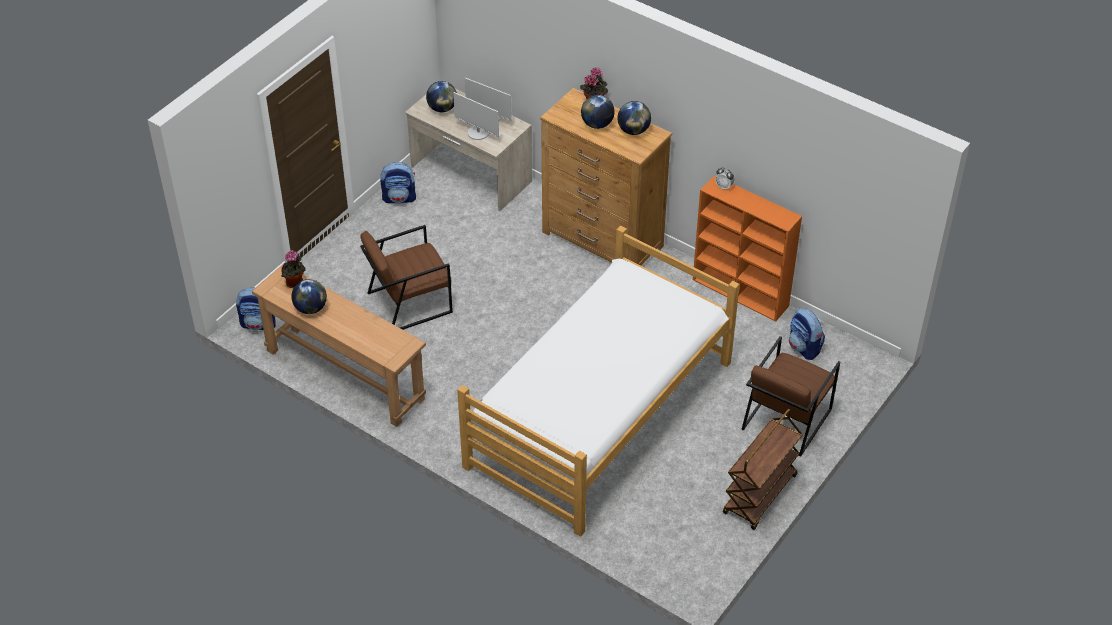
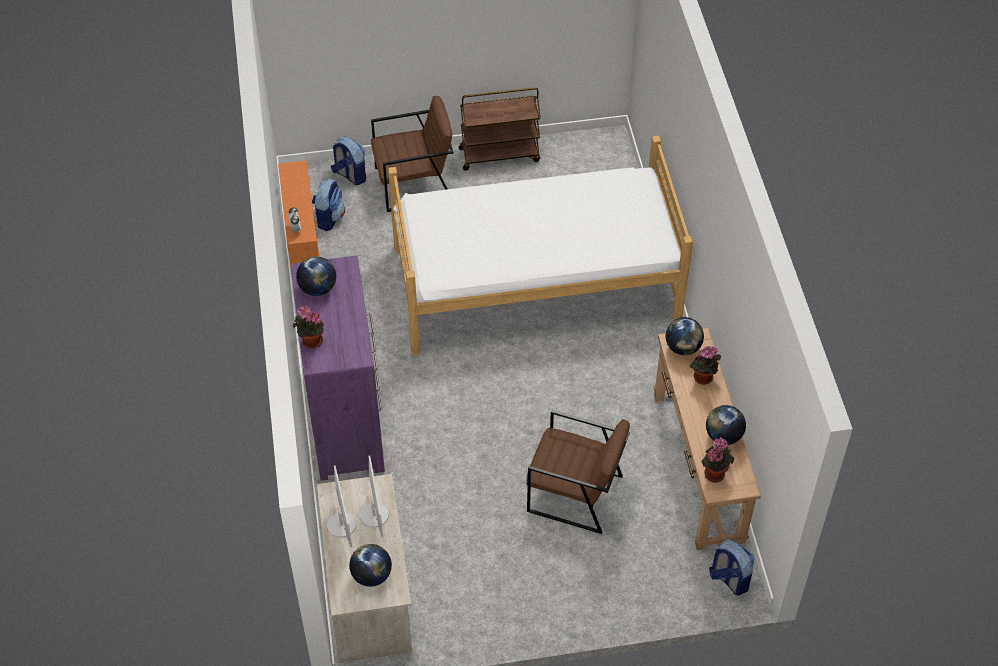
camera: 135 degrees left, 5 degrees up
backpack [380,162,416,203] -> backpack moved to [331,136,366,185]
brown dresser [540,88,672,265] -> purple dresser [291,255,385,481]
globe [581,95,615,129] -> globe moved to [666,317,704,355]
none -> potted plant [689,346,721,384]

